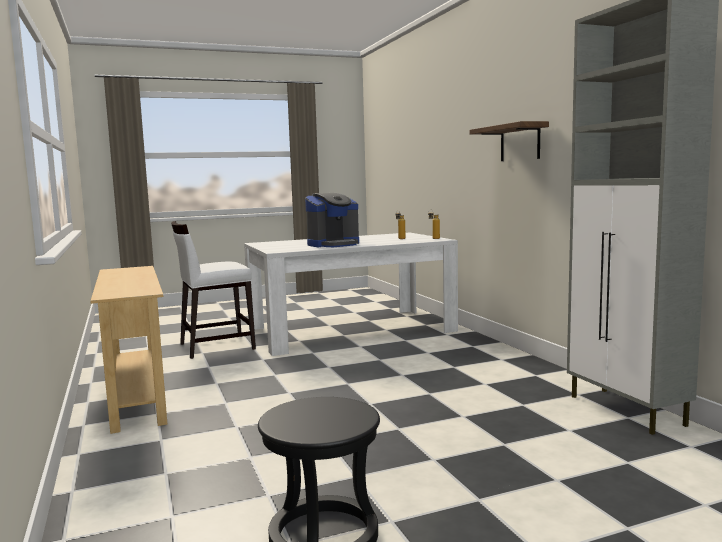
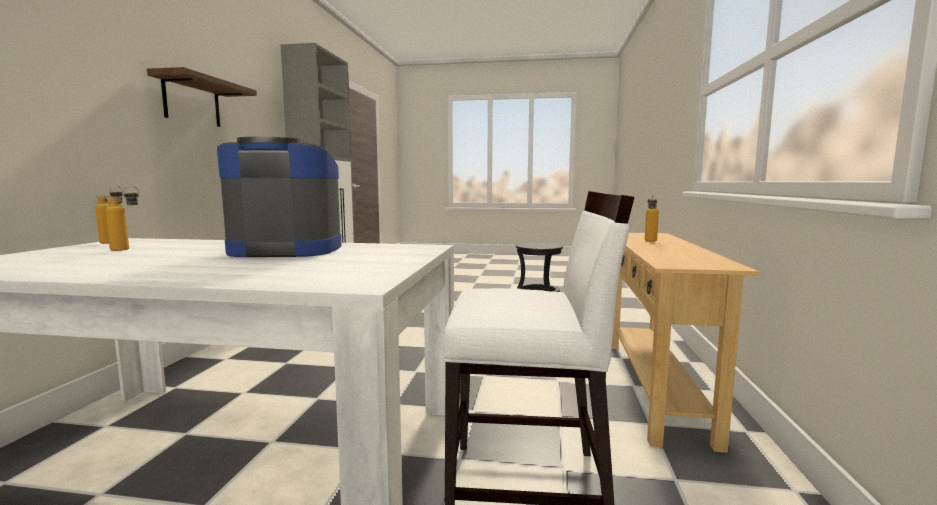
camera: 150 degrees left, 0 degrees up
none -> bottle [645,194,659,242]

